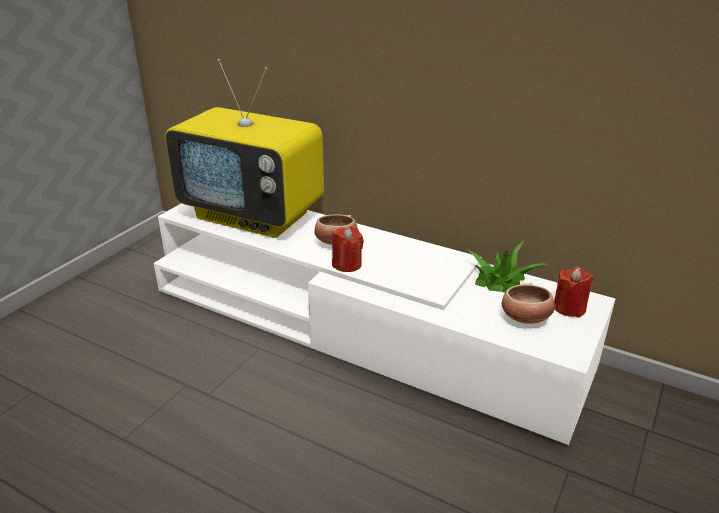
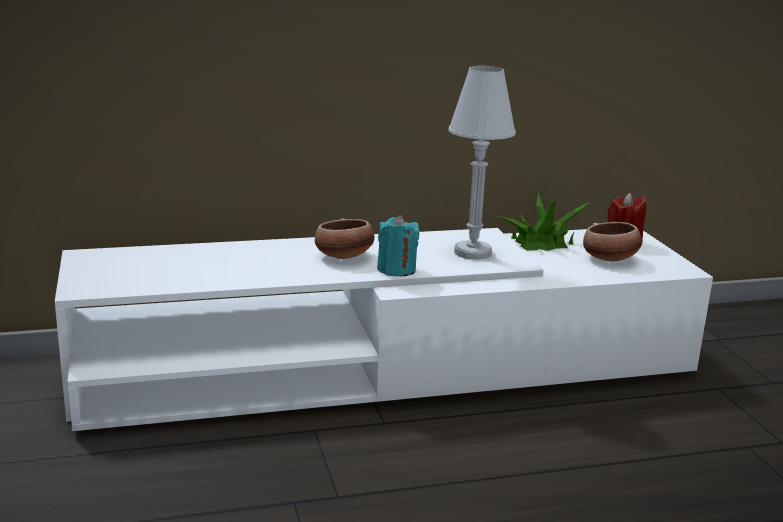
camera: 45 degrees left, 10 degrees down
television [165,59,324,238] -> none
red candle [332,226,364,272] -> turquoise candle [377,215,420,276]
none -> white table lamp [448,66,516,260]

